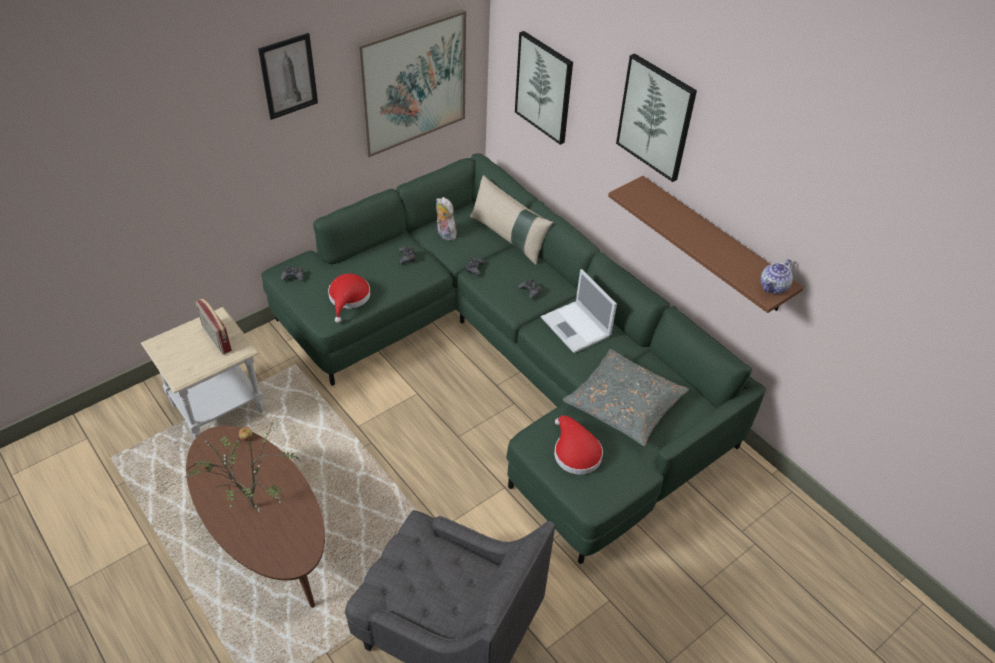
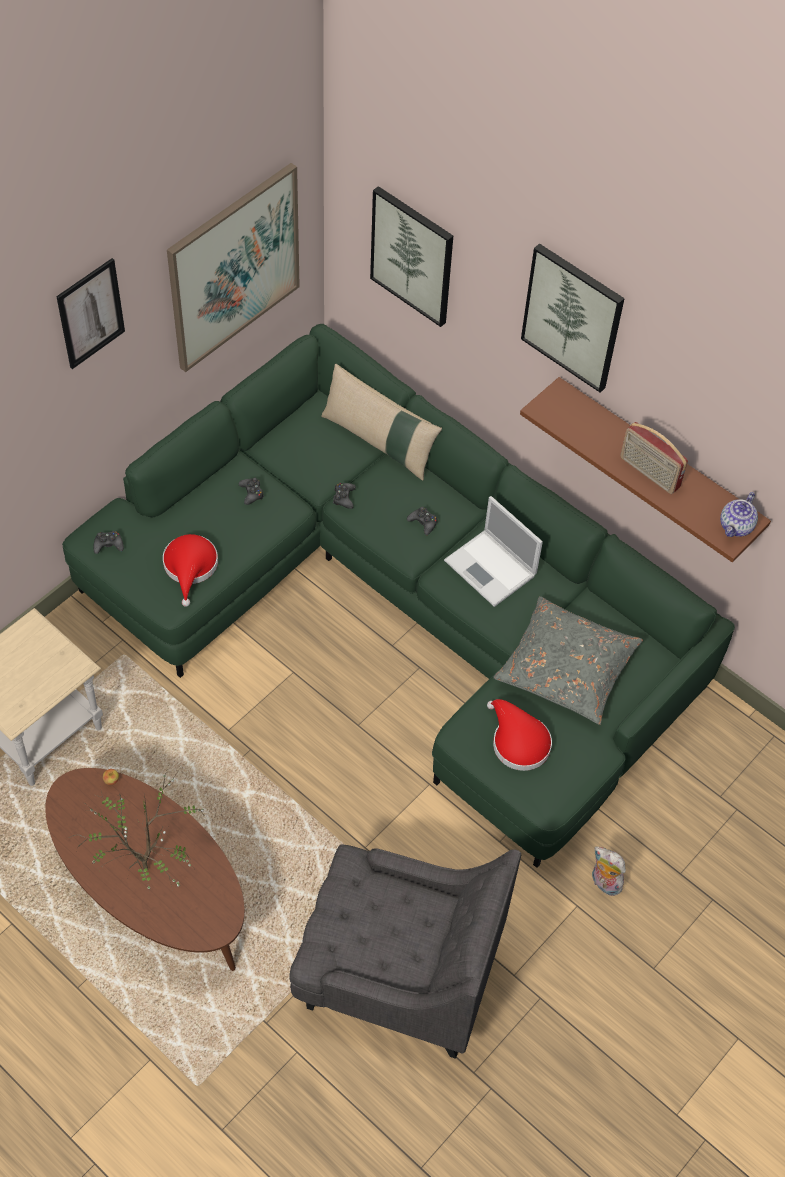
camera: 10 degrees left, 10 degrees up
radio [195,298,232,354] -> radio moved to [620,422,688,494]
plush toy [436,197,457,241] -> plush toy moved to [592,847,626,896]

